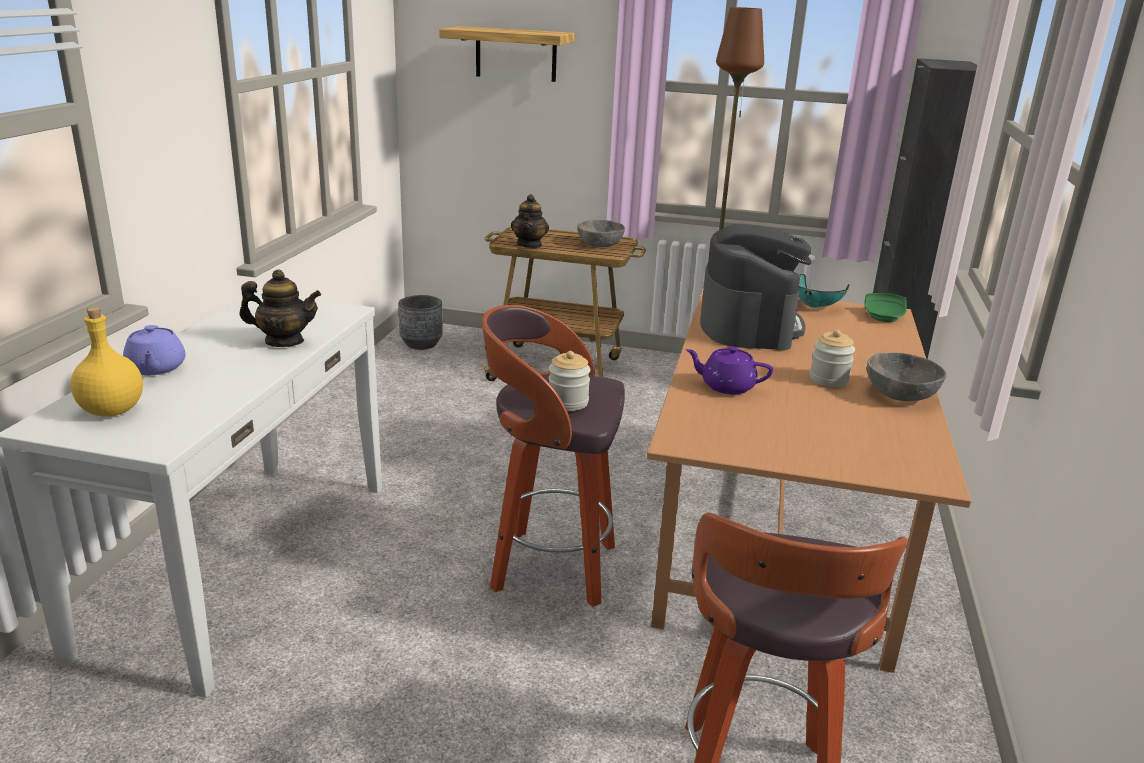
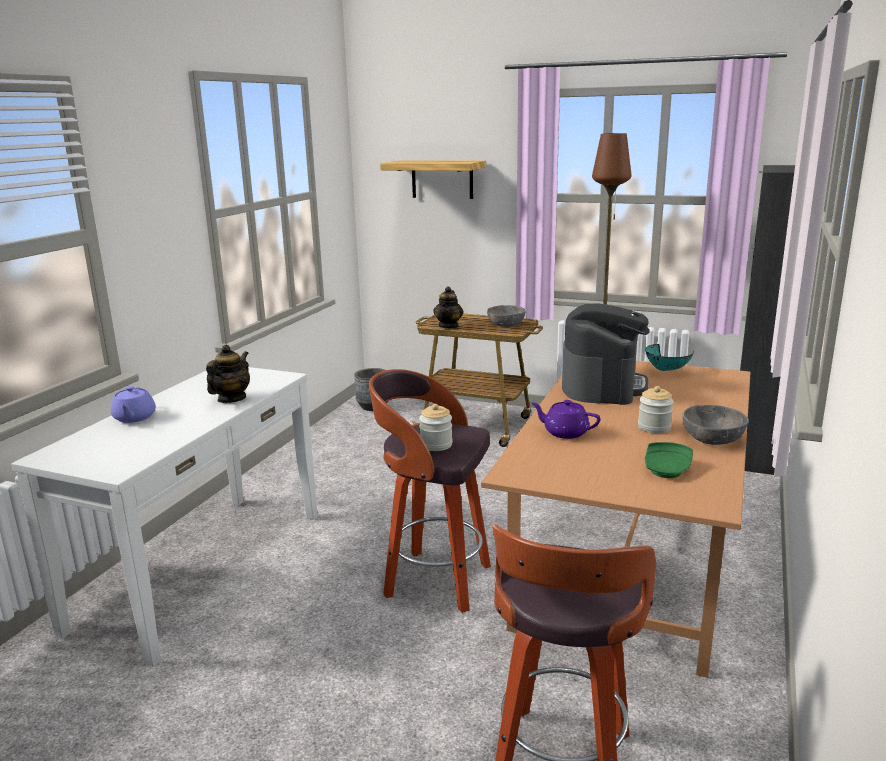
camera: 10 degrees right, 5 degrees down
yellow bottle [71,307,143,417] -> none
teapot [239,269,321,347] -> teapot turned 75 degrees counterclockwise [206,345,250,403]
green plate [864,293,907,322] -> green plate moved to [645,442,693,478]

